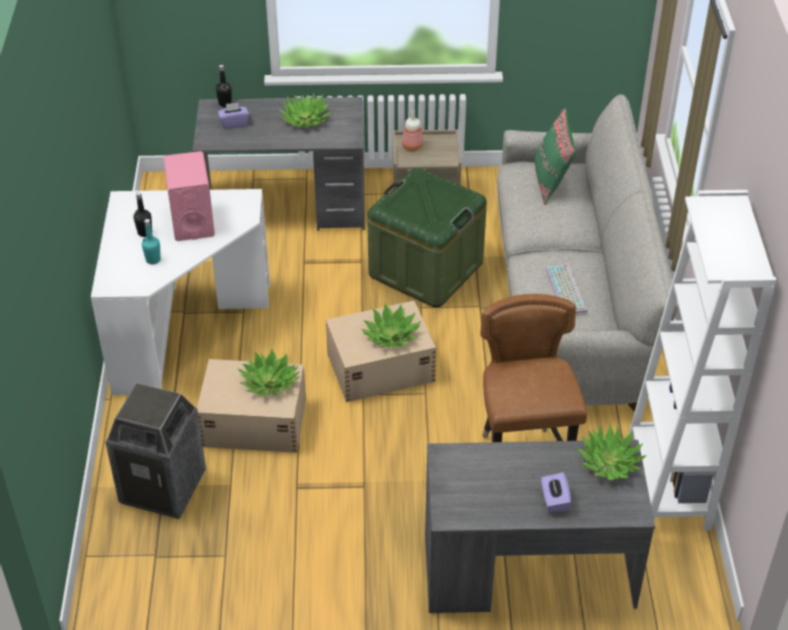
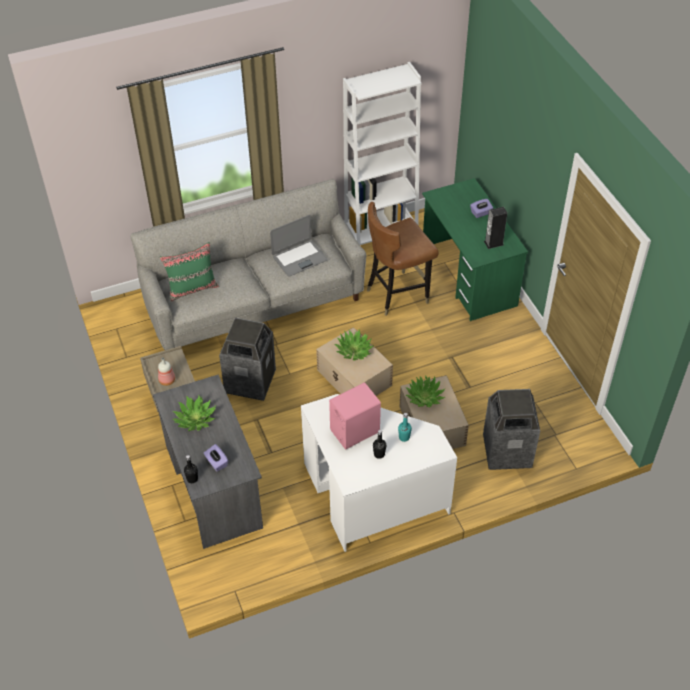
camera: 110 degrees left, 5 degrees up
green storage box [367,168,487,307] -> trash can [219,318,276,401]
grey desk [425,440,655,613] -> green desk [422,178,528,321]
keyboard [546,264,587,314] -> laptop [270,215,328,277]
potted plant [577,423,647,481] -> none
none -> speaker [484,207,507,249]

